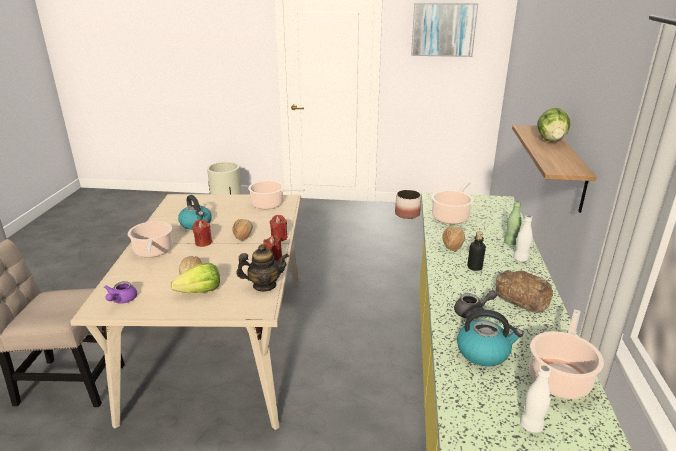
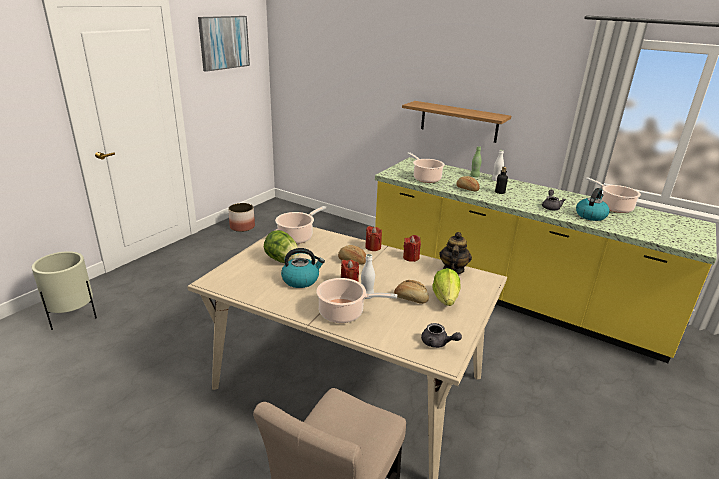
camera: 65 degrees left, 0 degrees up
purple teapot [104,281,137,304] -> grey teapot [421,323,462,348]
bread [496,270,553,313] -> none
white bottle [520,365,551,433] -> white bottle moved to [361,254,375,299]
lettuce [537,108,570,142] -> lettuce moved to [264,230,300,263]

